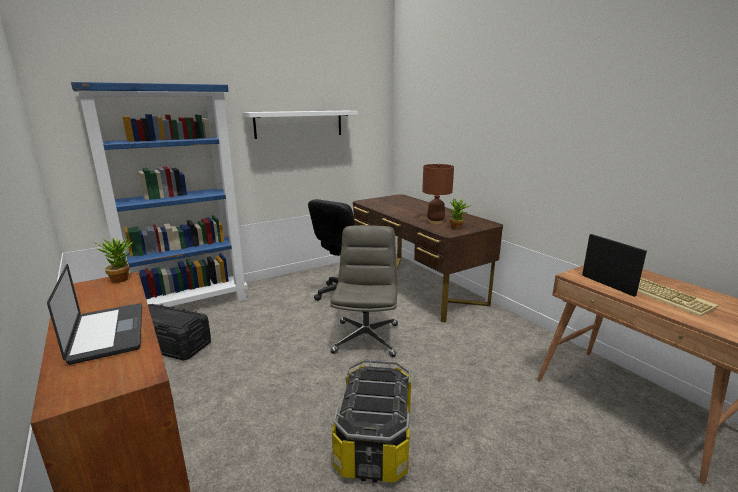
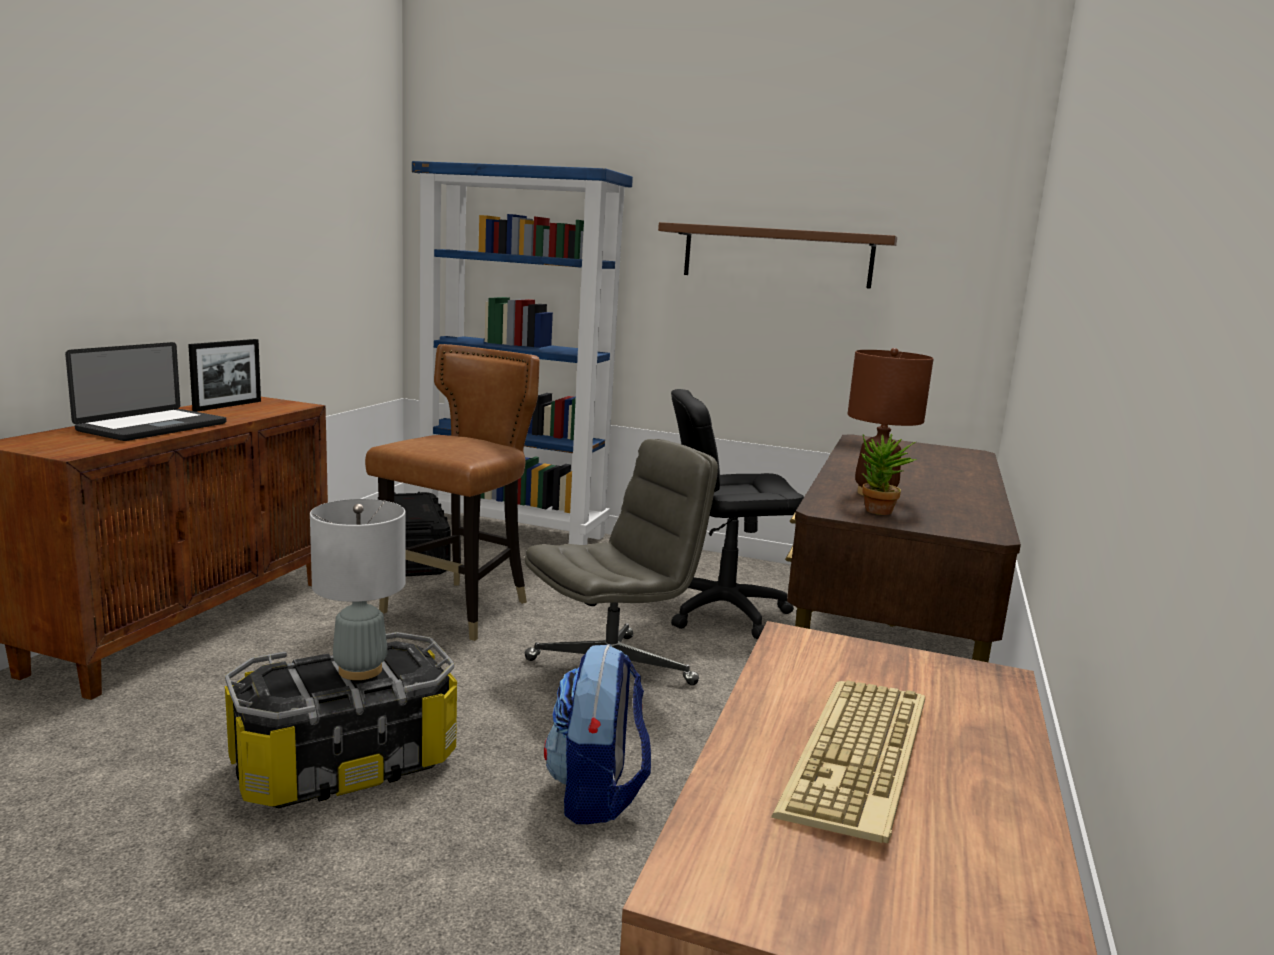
camera: 50 degrees right, 5 degrees down
potted plant [92,237,133,283] -> none
white shelf [243,111,358,139] -> brown shelf [658,222,897,289]
picture frame [582,234,647,297] -> picture frame moved to [188,339,261,412]
none -> grey table lamp [310,499,405,680]
none -> brown chair [365,344,540,641]
none -> backpack [544,644,651,824]

